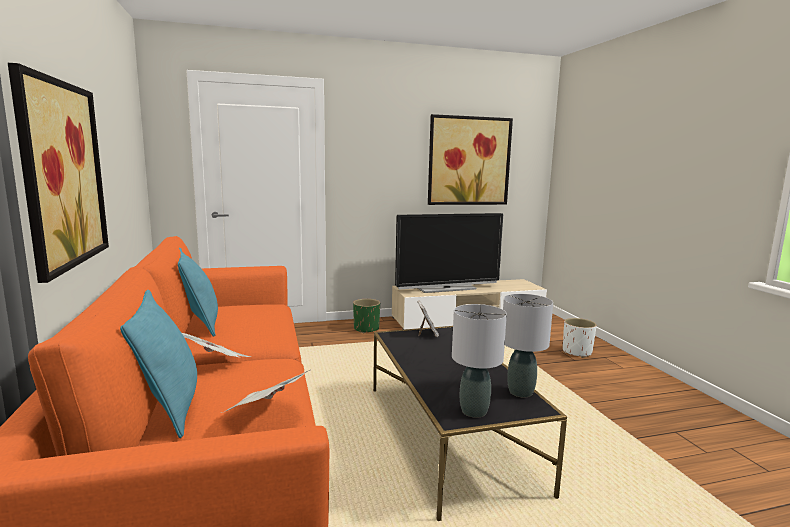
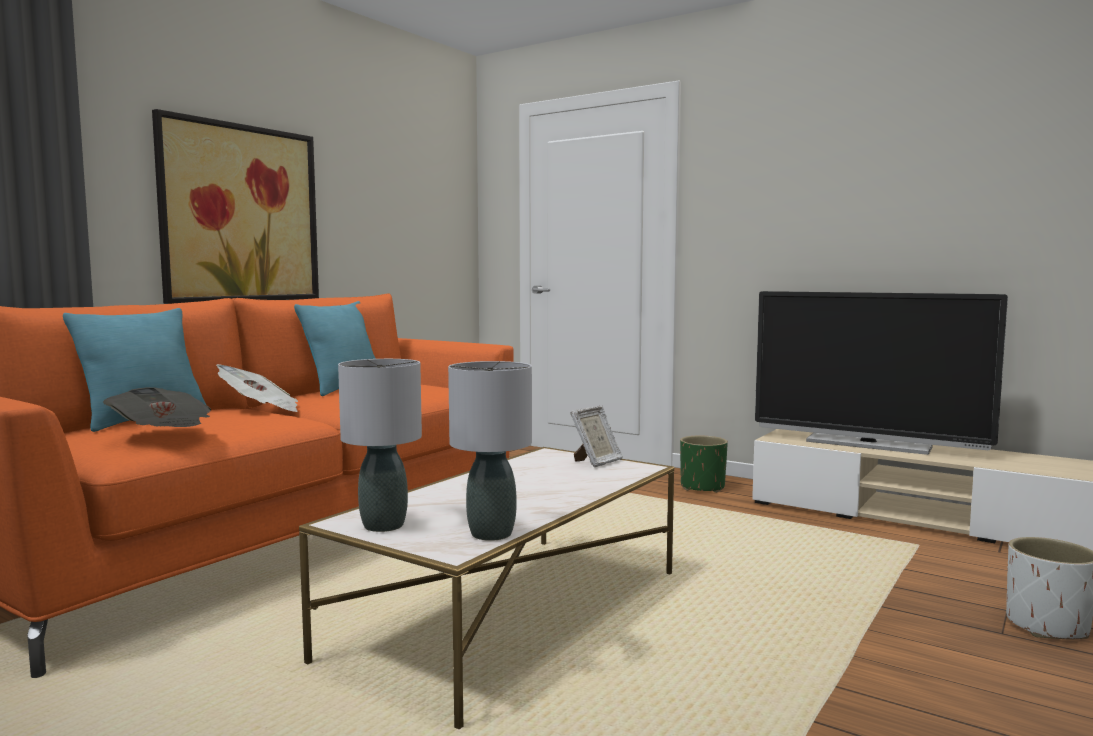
camera: 50 degrees right, 5 degrees down
black coffee table [373,326,567,521] -> white coffee table [299,447,674,729]
picture [428,114,513,205] -> none

